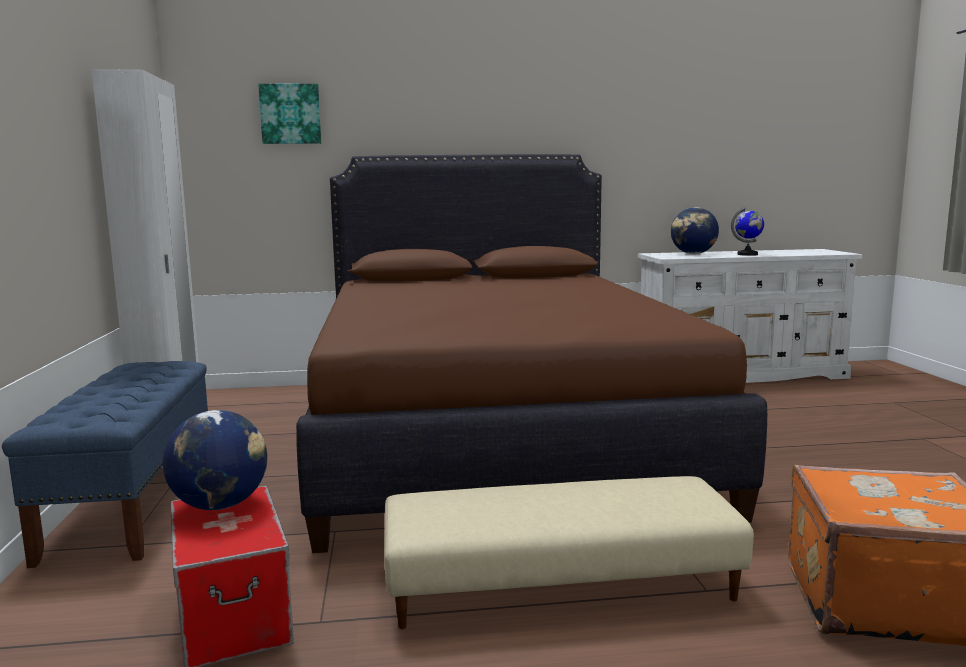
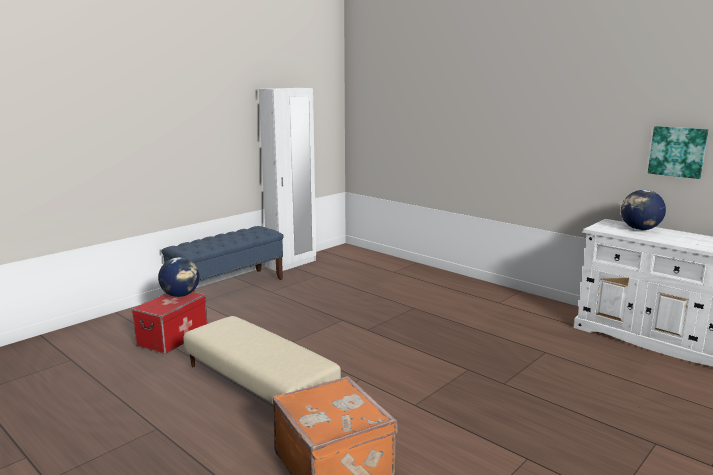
camera: 50 degrees right, 5 degrees up
picture [258,83,321,144] -> picture moved to [648,126,709,179]
brown bed [296,154,767,553] -> none
globe [731,207,764,256] -> none

